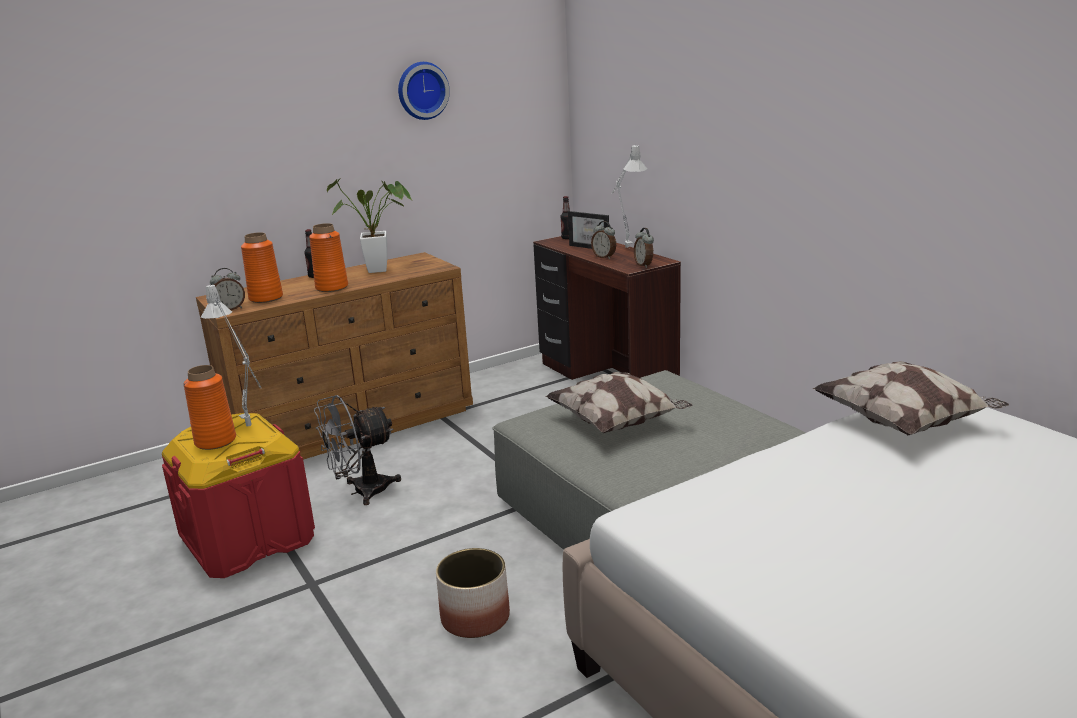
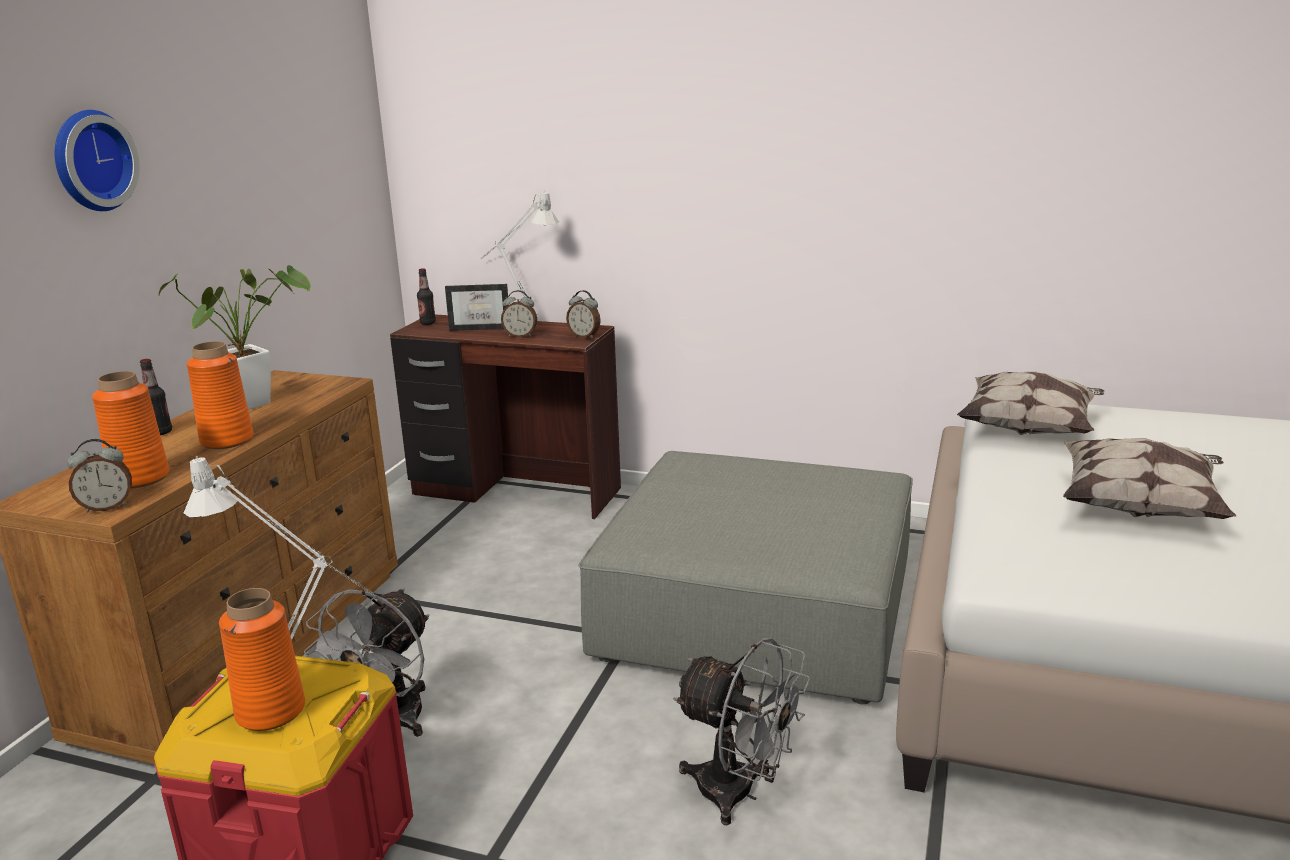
camera: 40 degrees left, 0 degrees up
alarm clock [210,268,245,310] -> alarm clock turned 45 degrees clockwise [67,439,132,512]
wall clock [398,62,450,120] -> wall clock moved to [55,110,140,211]
planter [436,548,510,638] -> grey fan [673,638,810,825]
pillow [545,372,692,433] -> pillow moved to [1063,438,1236,519]

